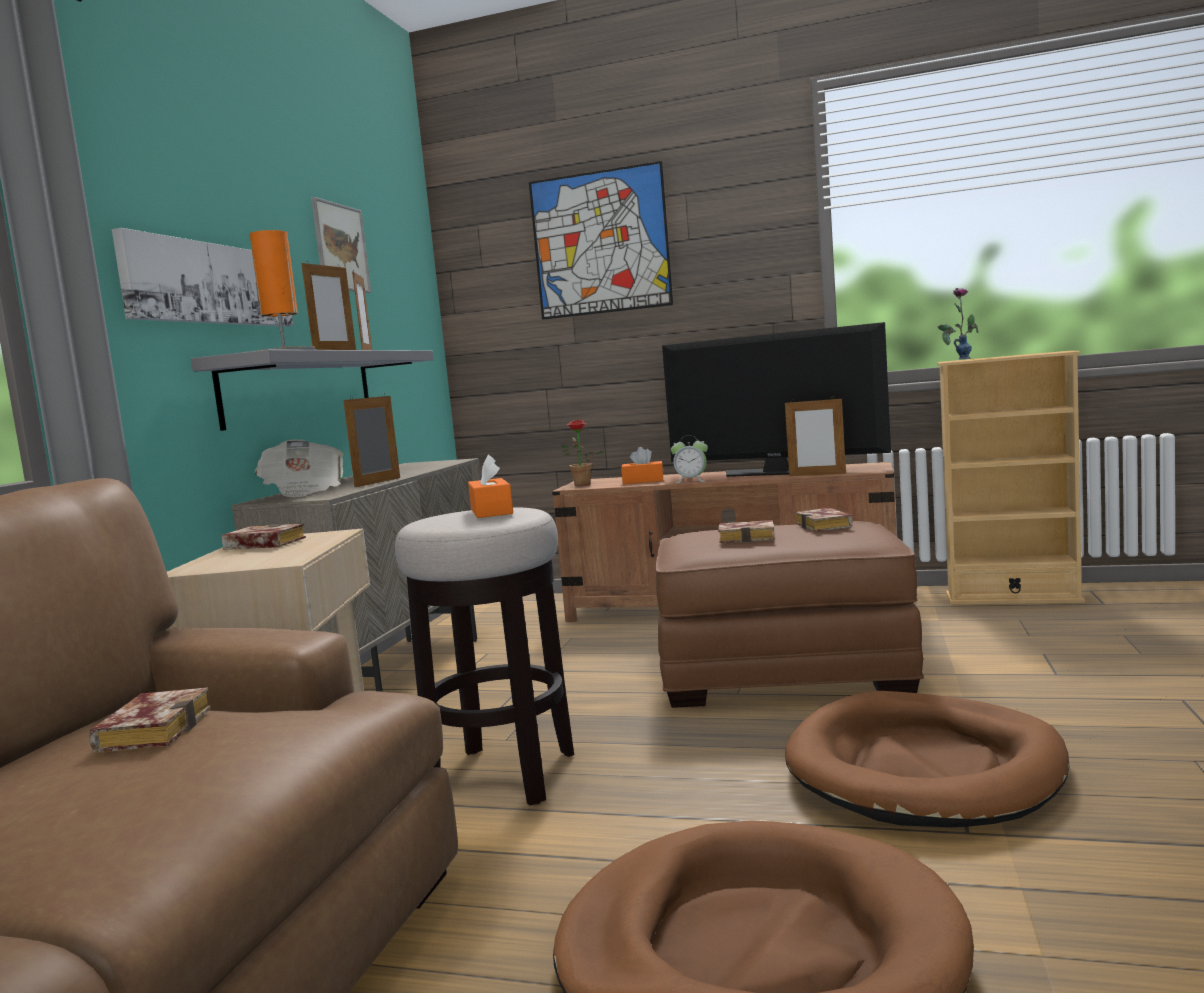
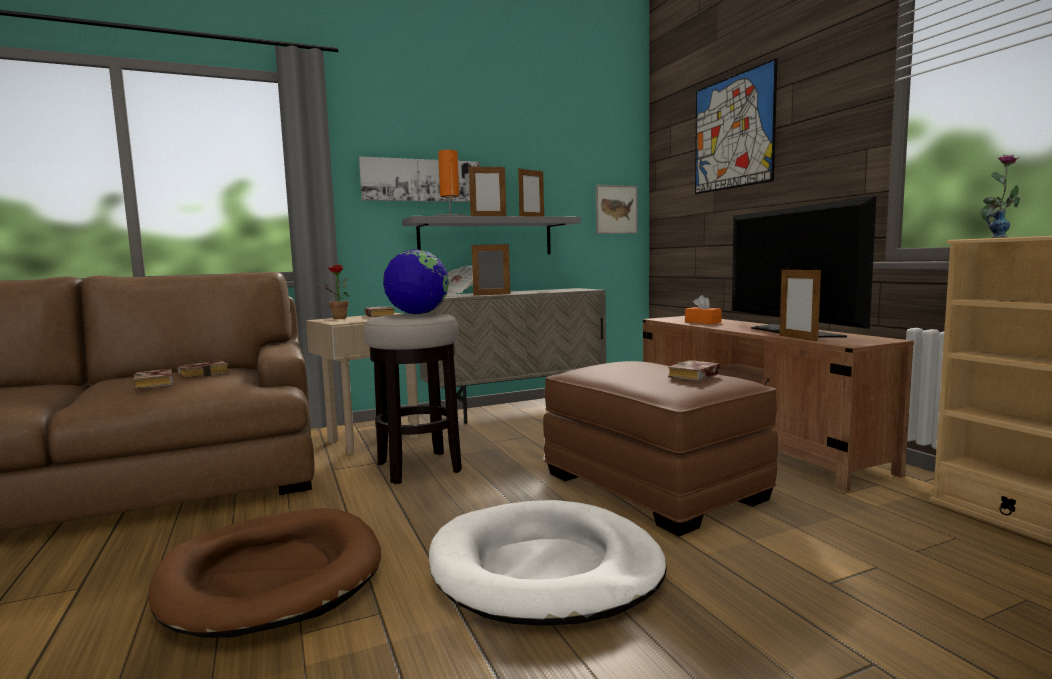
camera: 50 degrees right, 0 degrees up
picture [311,197,371,293] -> picture moved to [596,185,638,234]
orange tissue box [468,455,513,518] -> globe [383,249,449,314]
potted plant [561,420,604,486] -> potted plant moved to [316,265,349,319]
alarm clock [671,435,708,483] -> none
book [718,520,775,543] -> book moved to [133,369,173,389]
brown dog bed [785,691,1069,827] -> white dog bed [429,500,667,626]

